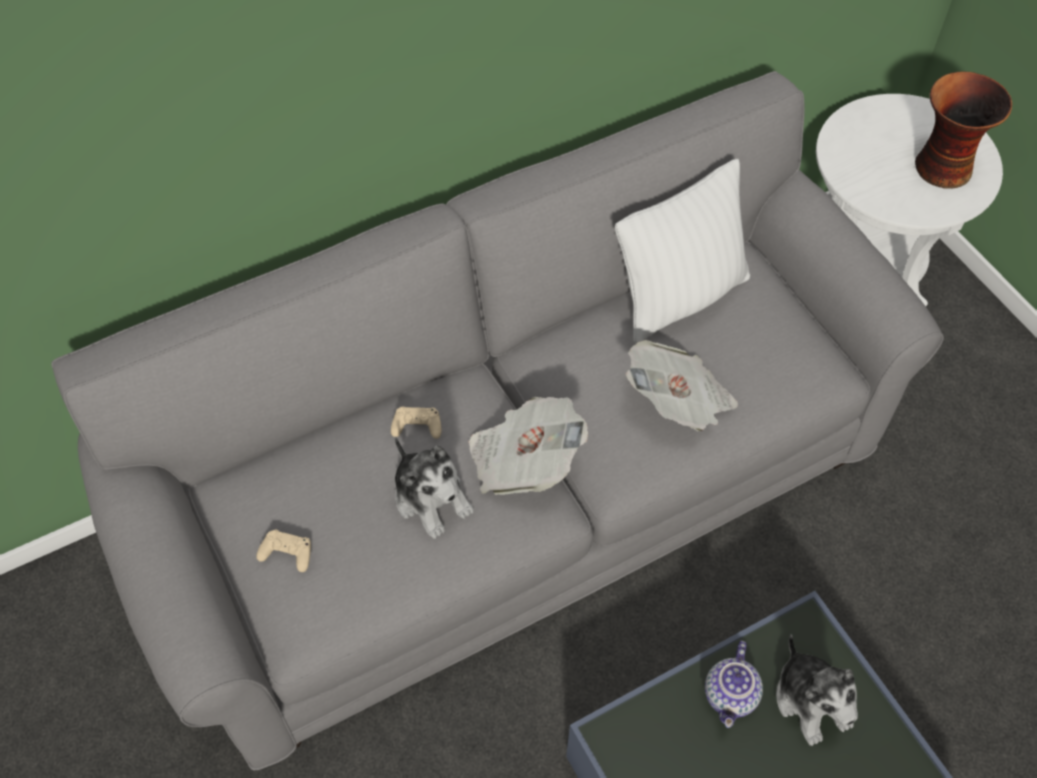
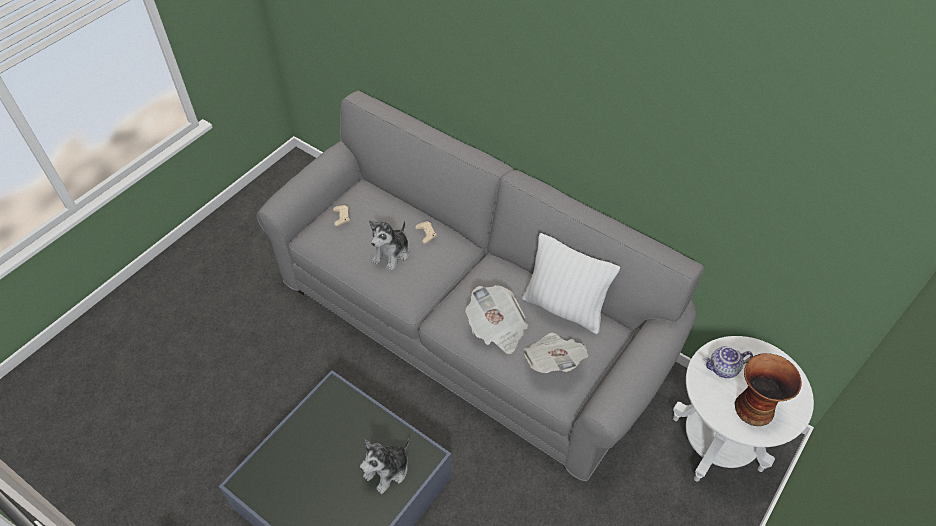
camera: 65 degrees right, 5 degrees down
newspaper [469,397,588,495] -> newspaper moved to [523,333,589,373]
teapot [705,641,763,728] -> teapot moved to [704,346,753,378]

